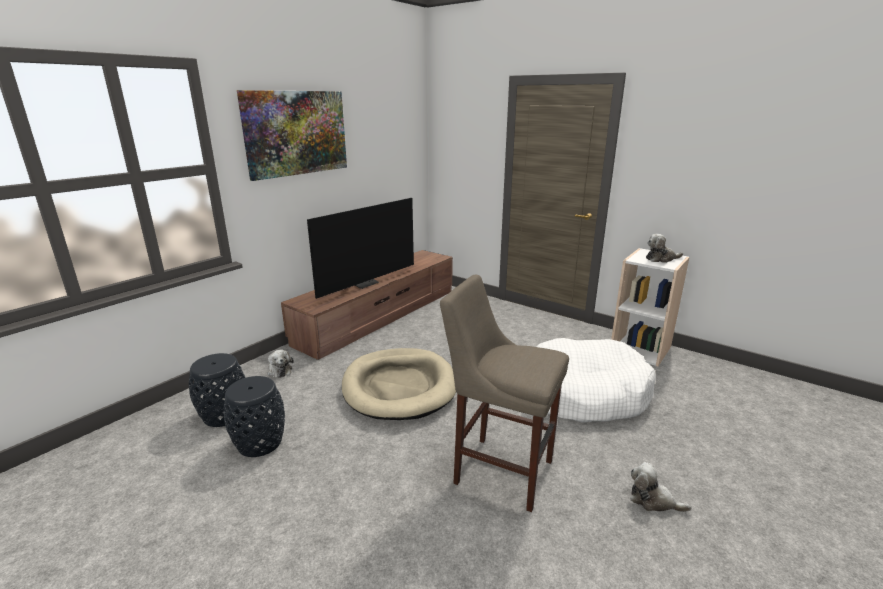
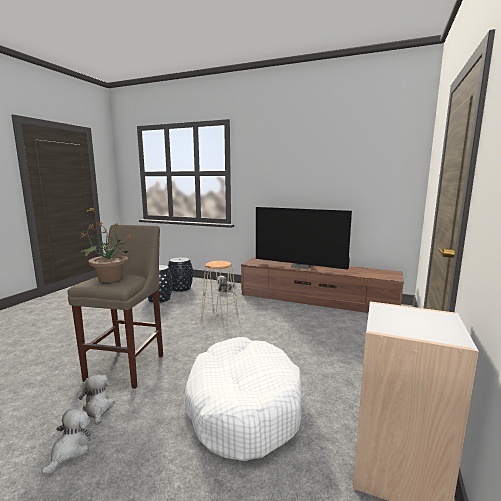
camera: 75 degrees right, 10 degrees down
picture [237,90,347,181] -> none
beige dog bed [342,348,456,420] -> beige stool [201,261,239,329]
plush toy [646,234,683,263] -> plush toy moved to [79,375,114,425]
none -> potted plant [78,222,133,282]

